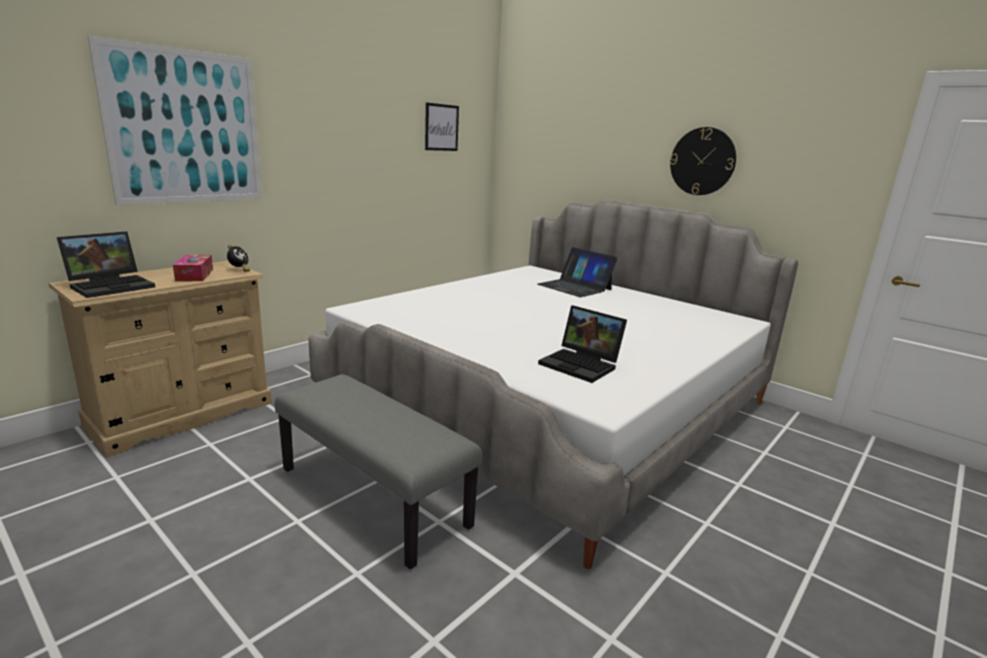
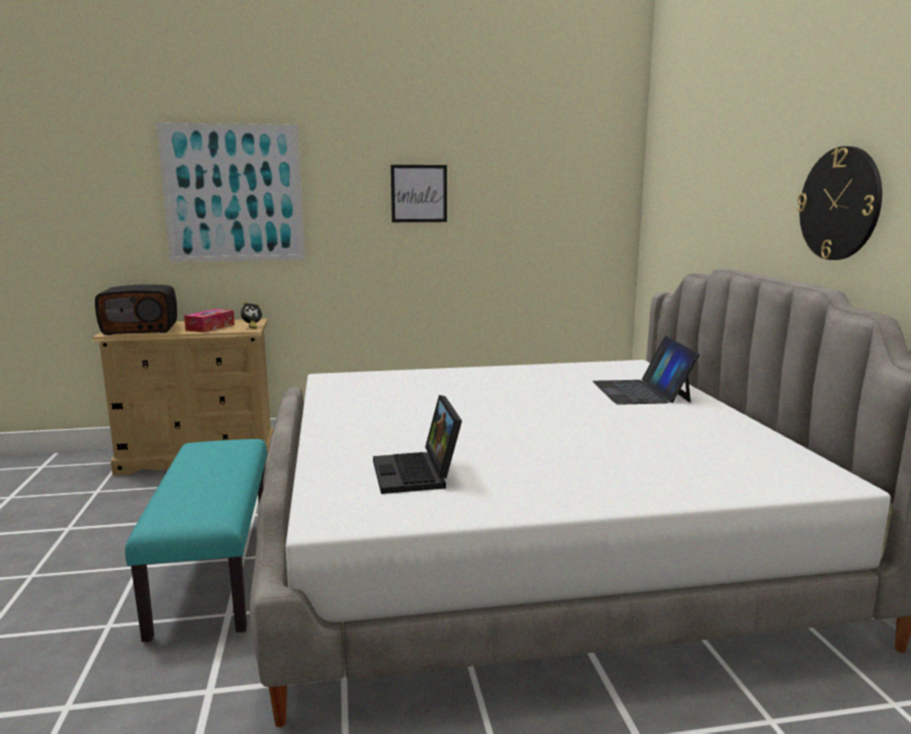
camera: 40 degrees right, 5 degrees down
laptop [57,231,155,298] -> radio [95,284,177,335]
grey bench [275,374,482,570] -> turquoise bench [125,439,267,642]
picture [425,102,459,151] -> picture moved to [391,165,447,222]

